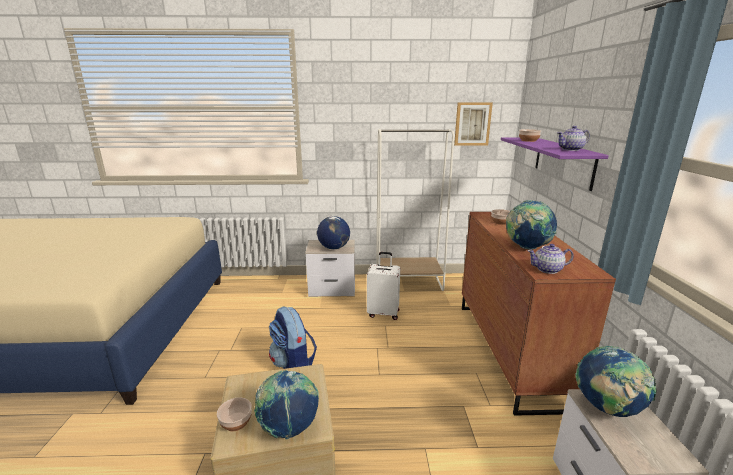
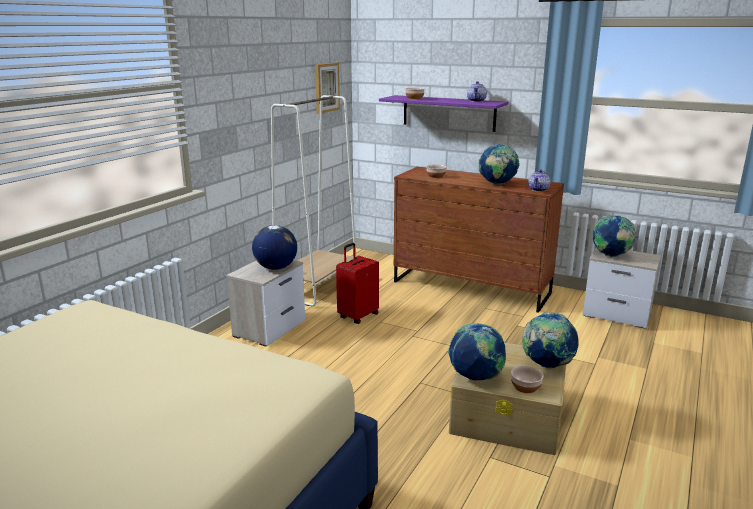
camera: 60 degrees left, 0 degrees up
backpack [269,306,317,369] -> none
white suitcase [367,252,400,320] -> red suitcase [336,243,379,324]
none -> globe [448,323,506,381]

